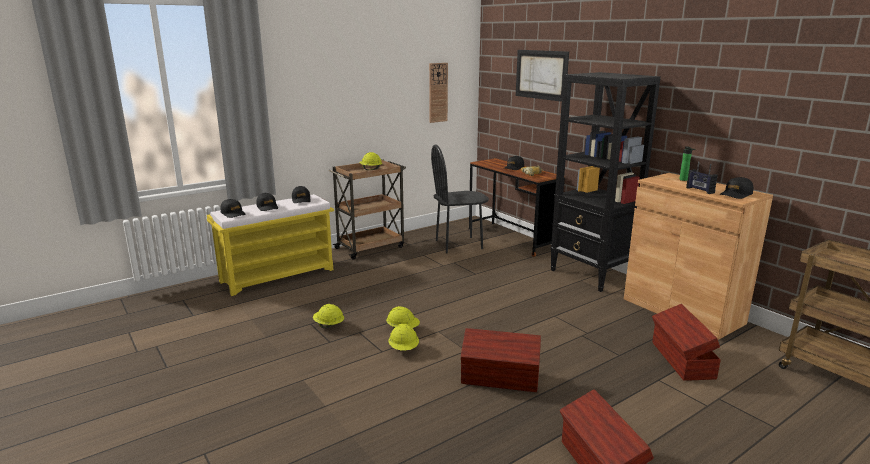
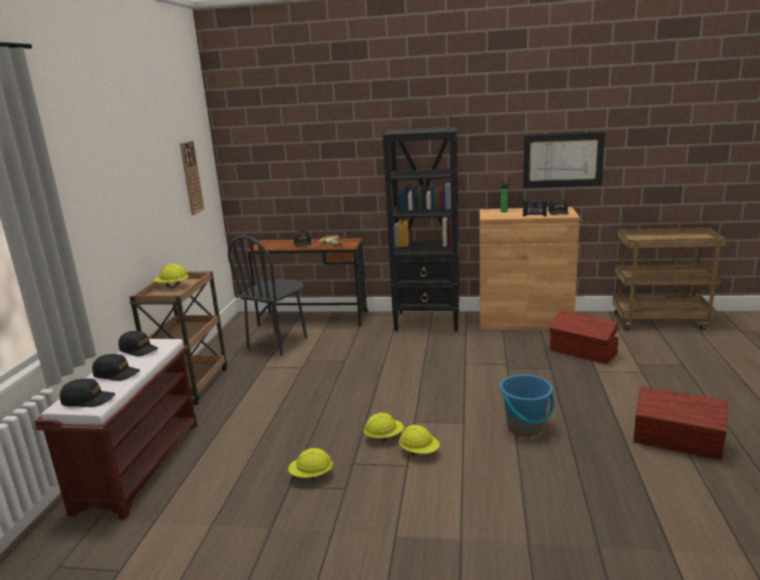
camera: 45 degrees left, 0 degrees up
yellow bench [207,194,334,296] -> brown bench [35,339,197,520]
brown storage box [461,328,541,392] -> blue bucket [500,375,554,437]
picture [516,50,569,102] -> picture moved to [523,132,605,188]

